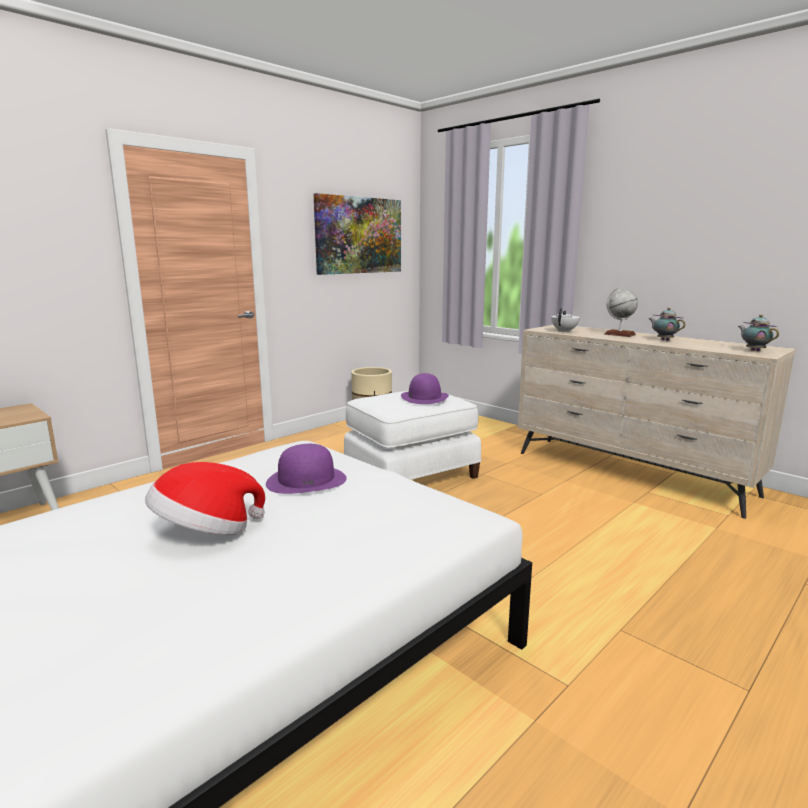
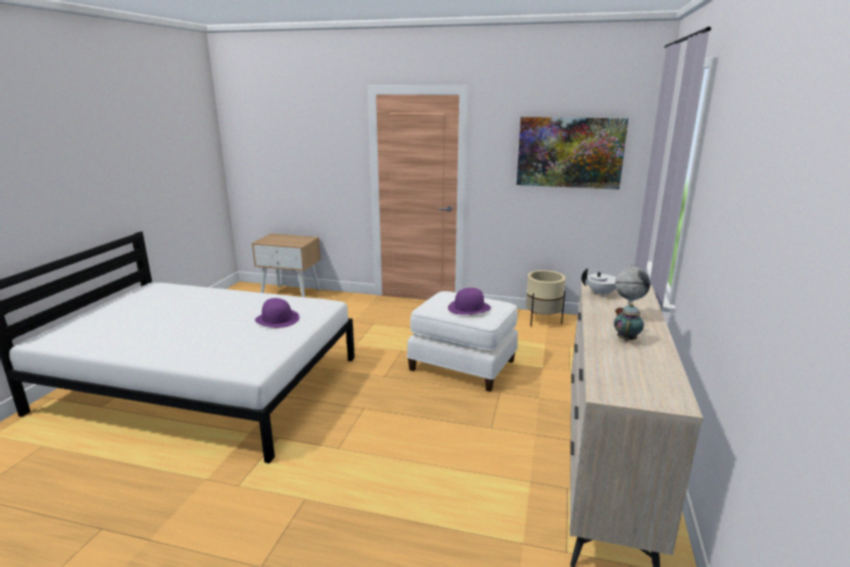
camera: 60 degrees right, 5 degrees up
hat [145,462,265,535] -> none
teapot [738,314,779,351] -> none

